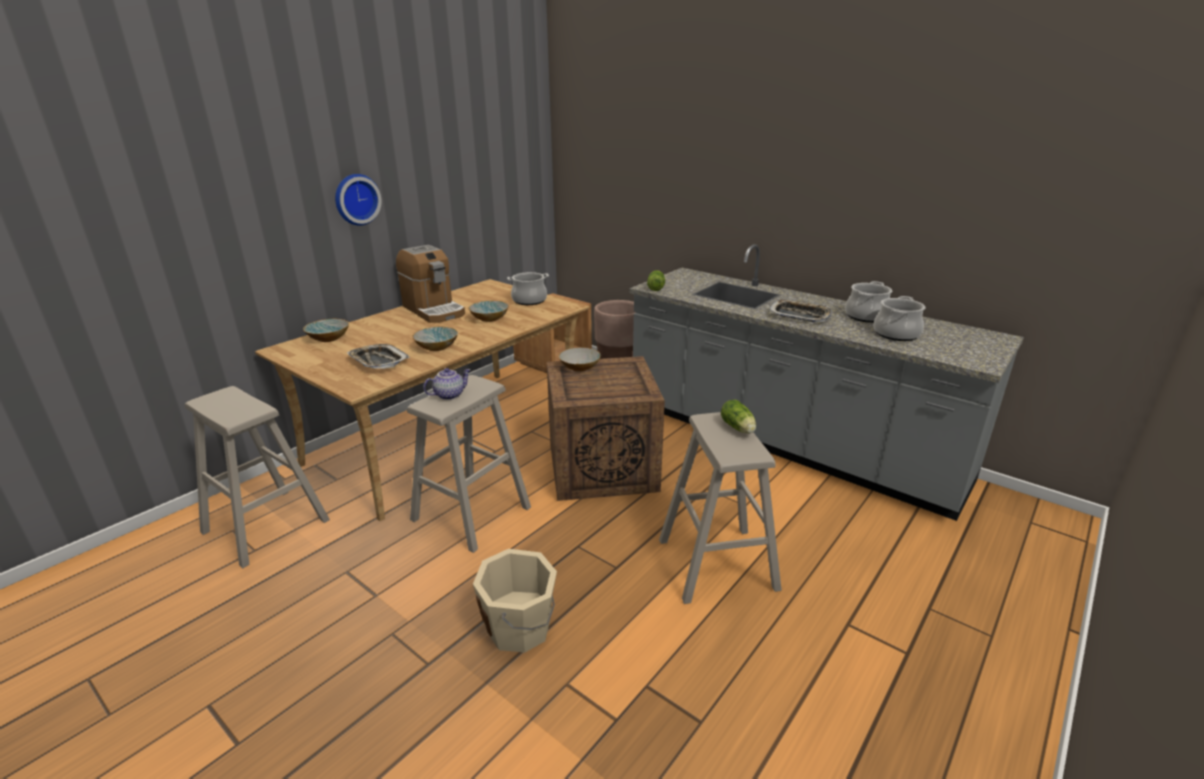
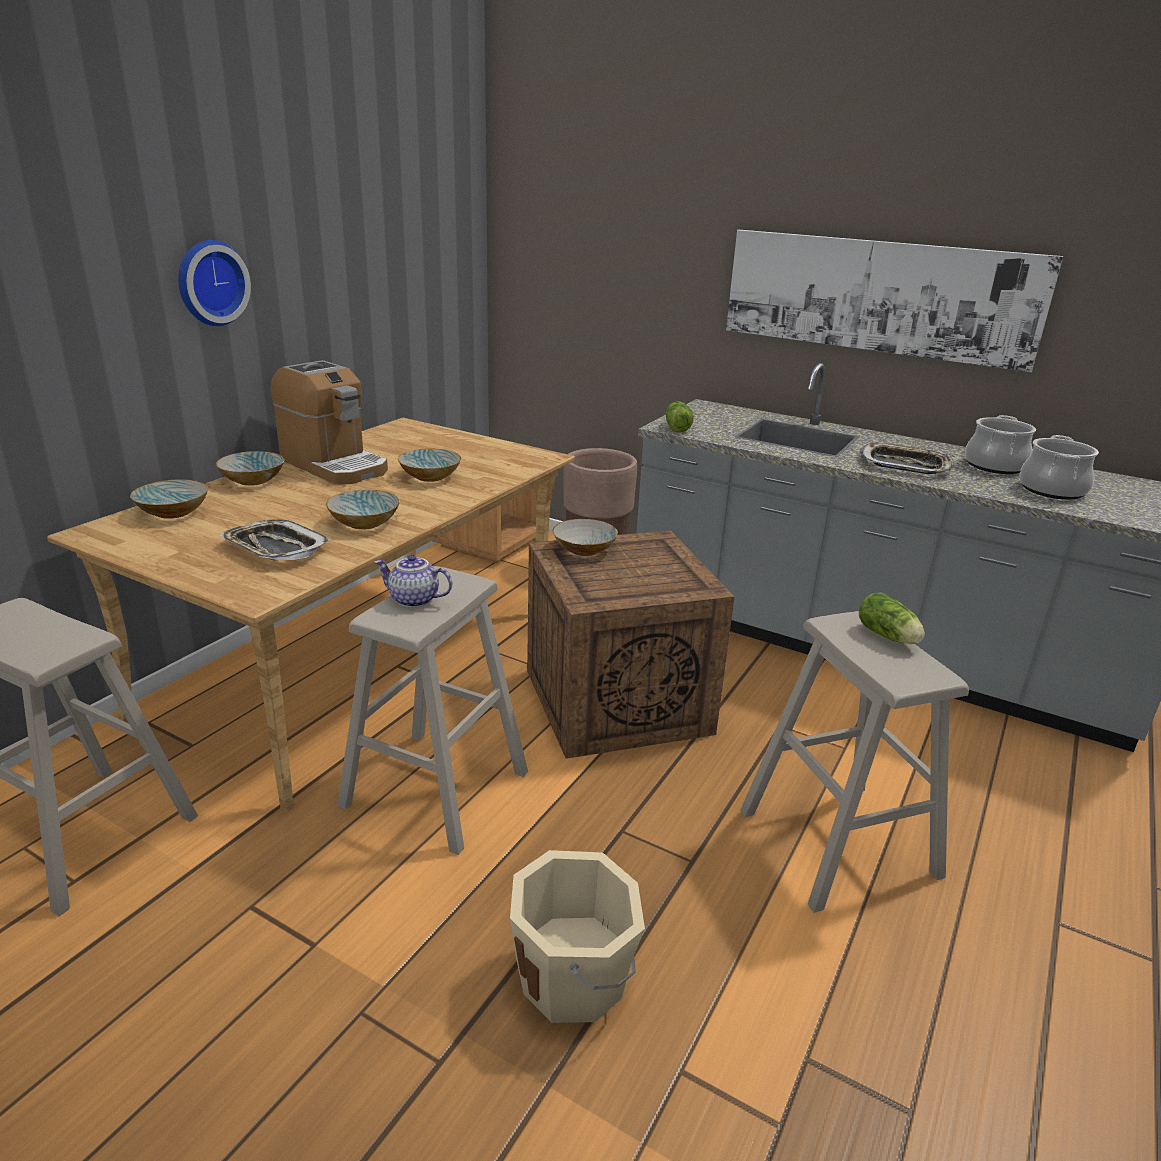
camera: 10 degrees left, 0 degrees up
teapot [423,368,471,400] -> teapot turned 120 degrees counterclockwise [374,555,452,608]
cooking pot [507,272,549,305] -> none
none -> bowl [216,451,285,486]
none -> picture [726,230,1063,372]

